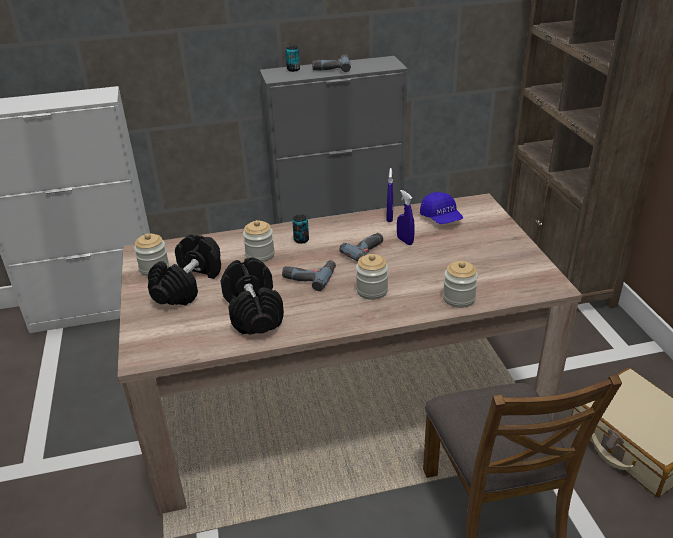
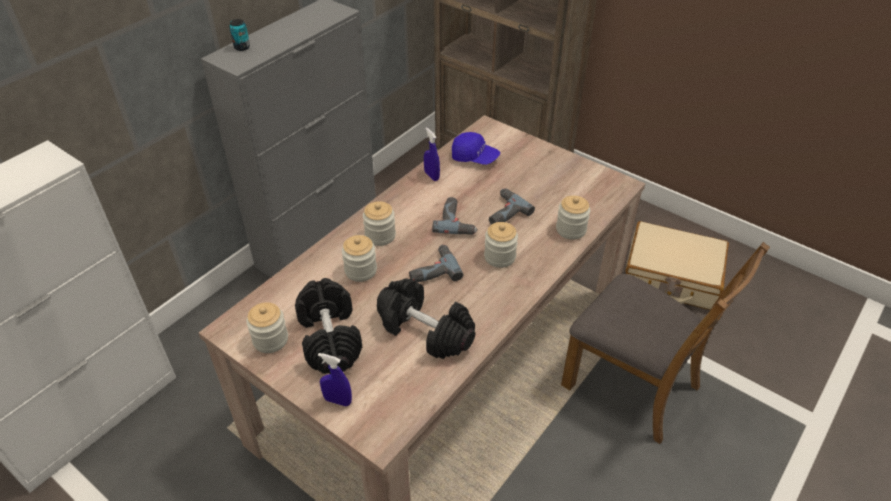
camera: 40 degrees left, 10 degrees up
can [292,214,309,244] -> jar [363,201,396,246]
power drill [312,54,351,72] -> power drill moved to [489,188,535,225]
blue spray bottle [397,190,415,245] -> blue spray bottle moved to [318,353,352,407]

